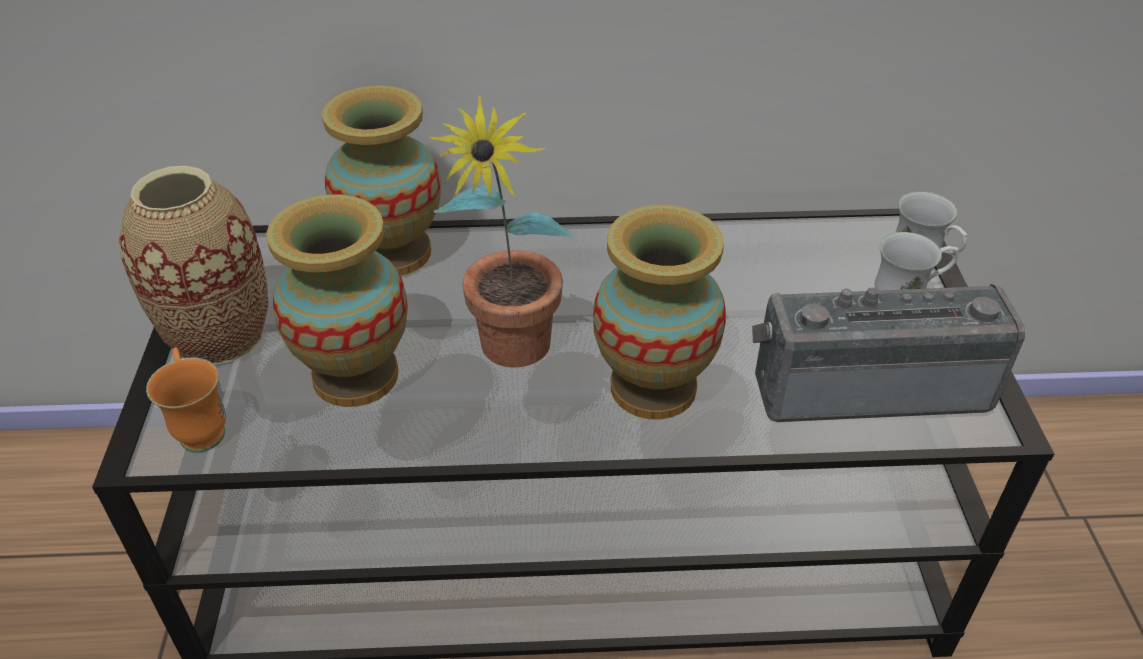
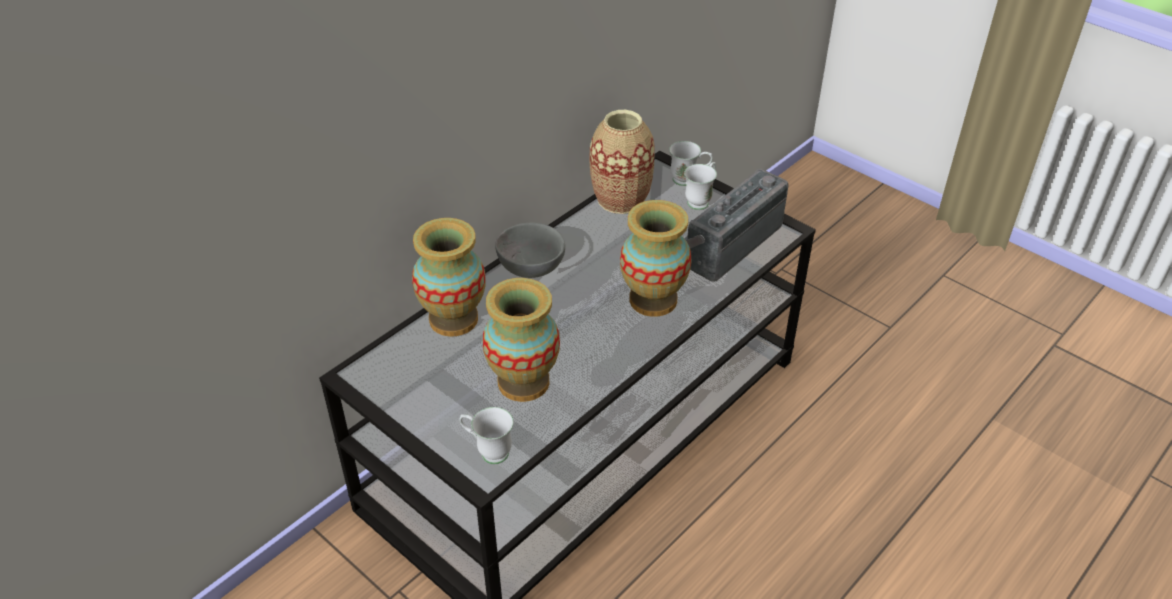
camera: 45 degrees left, 0 degrees up
vase [119,166,268,365] -> vase moved to [589,110,655,214]
orange mug [146,347,226,452] -> white mug [459,407,514,464]
potted plant [429,94,573,368] -> none
none -> grey bowl [495,223,565,278]

